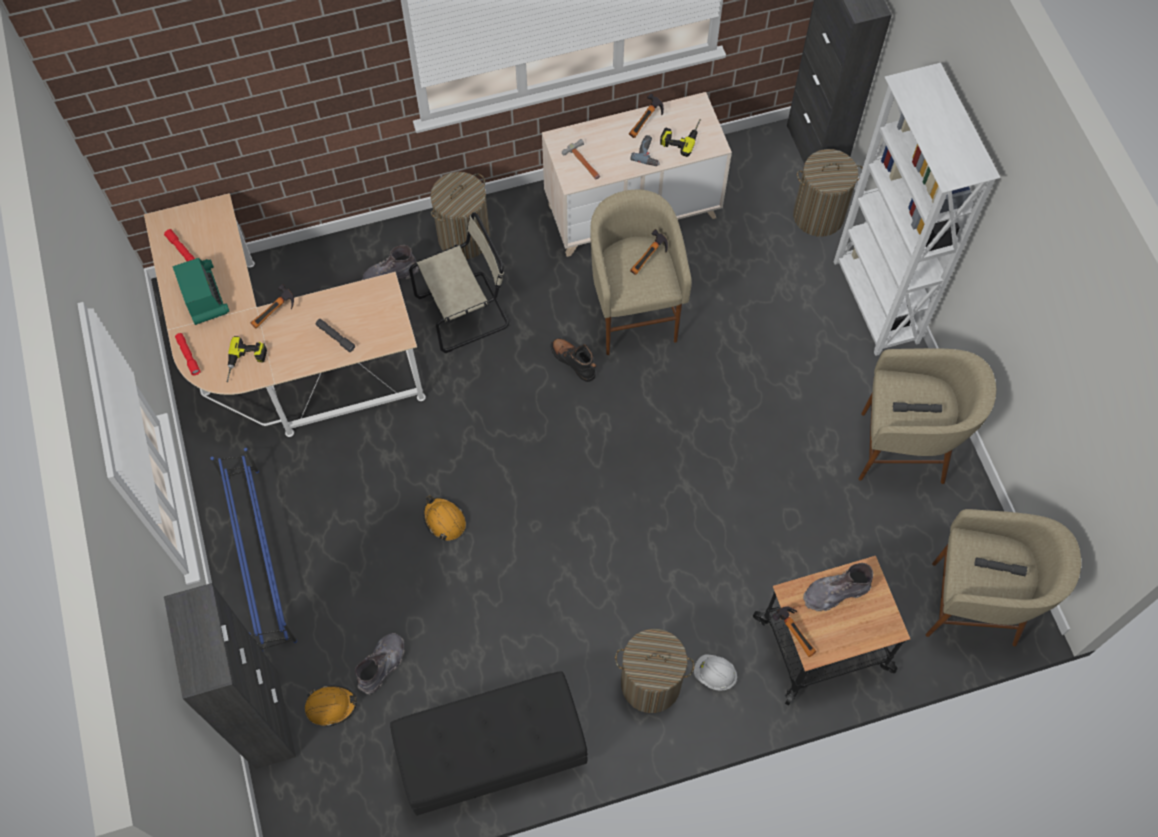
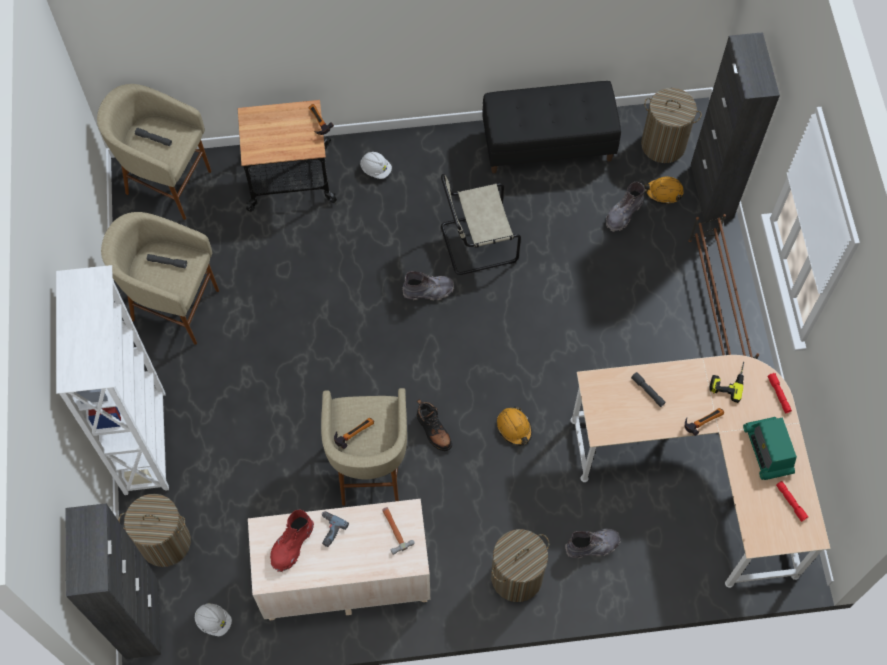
camera: 170 degrees left, 0 degrees up
blue shoe rack [210,448,297,651] -> brown shoe rack [688,214,759,359]
beige chair [409,212,509,353] -> beige chair moved to [441,174,521,275]
orange hard hat [423,495,466,541] -> orange hard hat moved to [497,406,532,446]
laundry basket [615,629,695,713] -> laundry basket moved to [641,88,702,163]
hammer [629,93,664,138] -> none
power drill [660,119,701,157] -> red boot [270,510,314,572]
grey boot [803,563,873,611] -> grey boot moved to [403,271,454,300]
none -> white hard hat [195,603,232,636]

